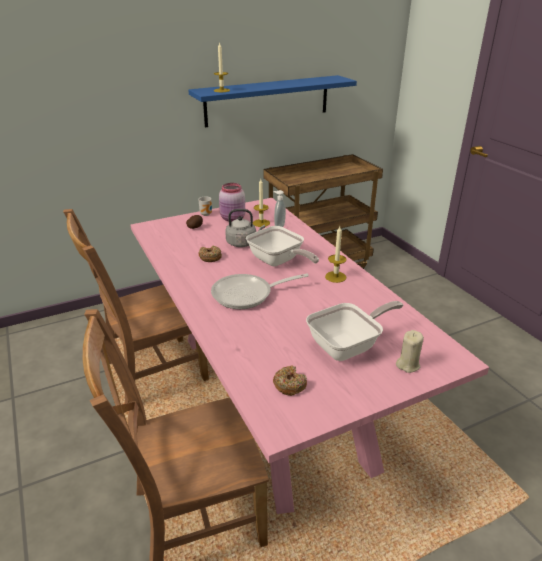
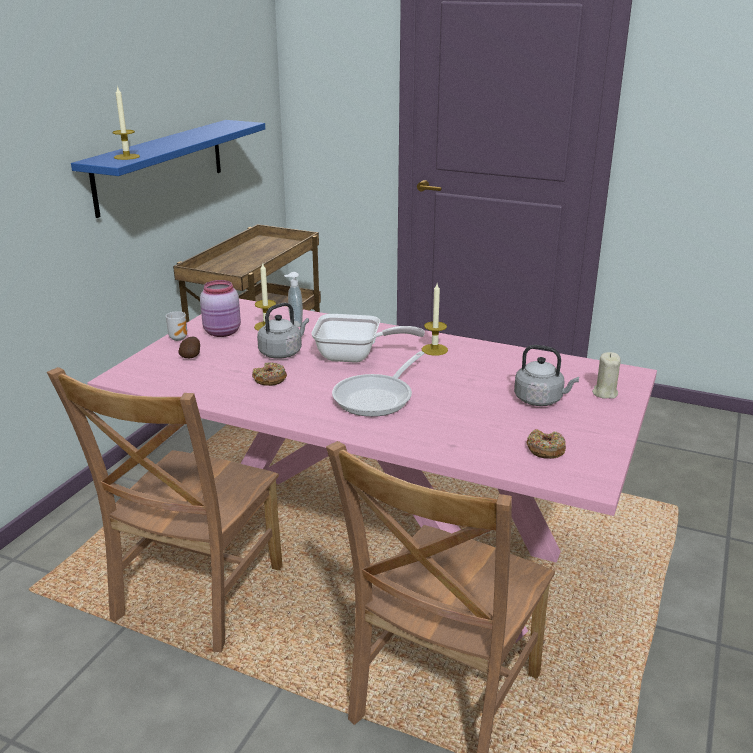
camera: 40 degrees left, 5 degrees down
frying pan [306,301,403,361] -> grey kettle [514,345,579,406]

